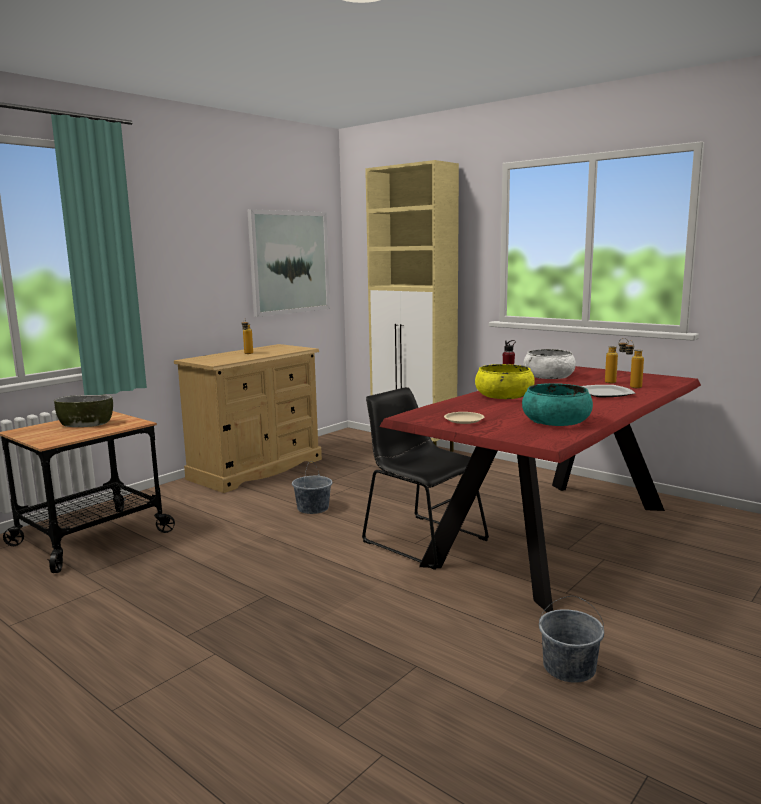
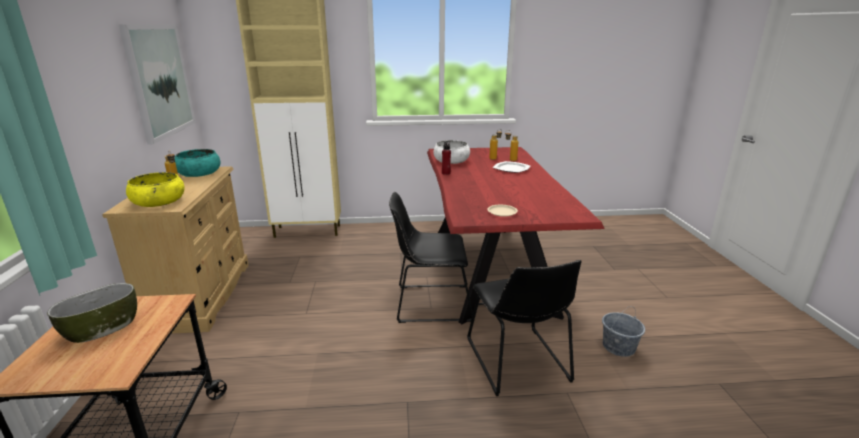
camera: 45 degrees left, 10 degrees up
grey bucket [292,462,333,514] -> none
yellow bowl [475,364,535,399] -> yellow bowl moved to [126,172,185,207]
turquoise bowl [522,383,593,426] -> turquoise bowl moved to [174,149,221,177]
none -> black chair [467,260,581,396]

